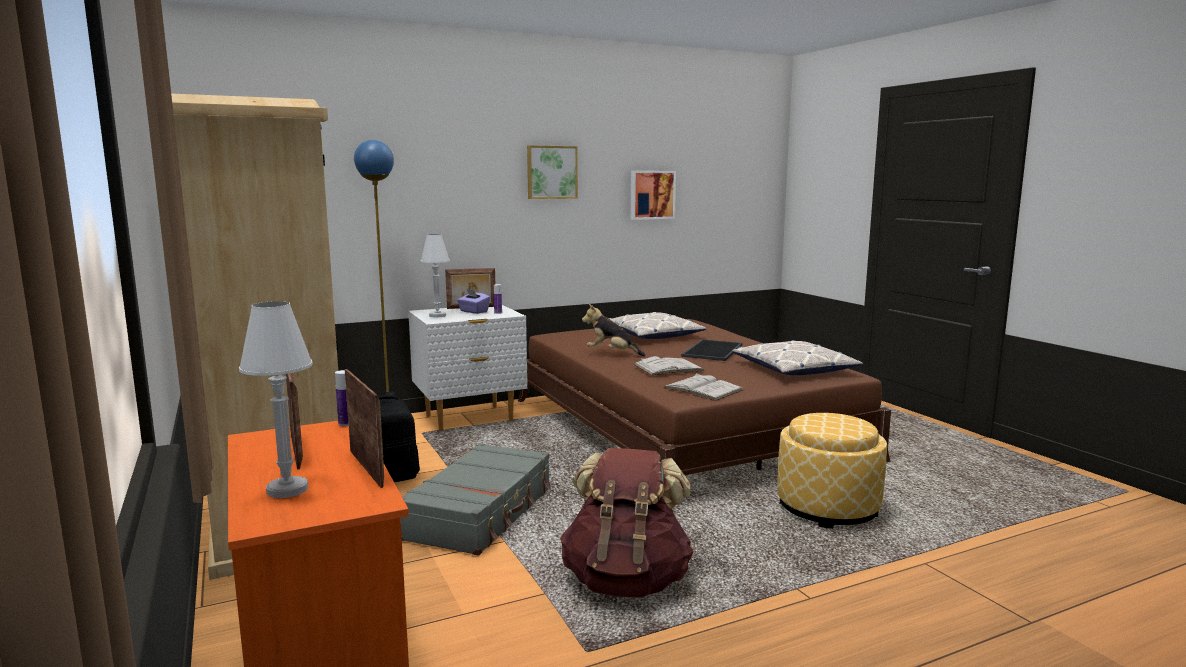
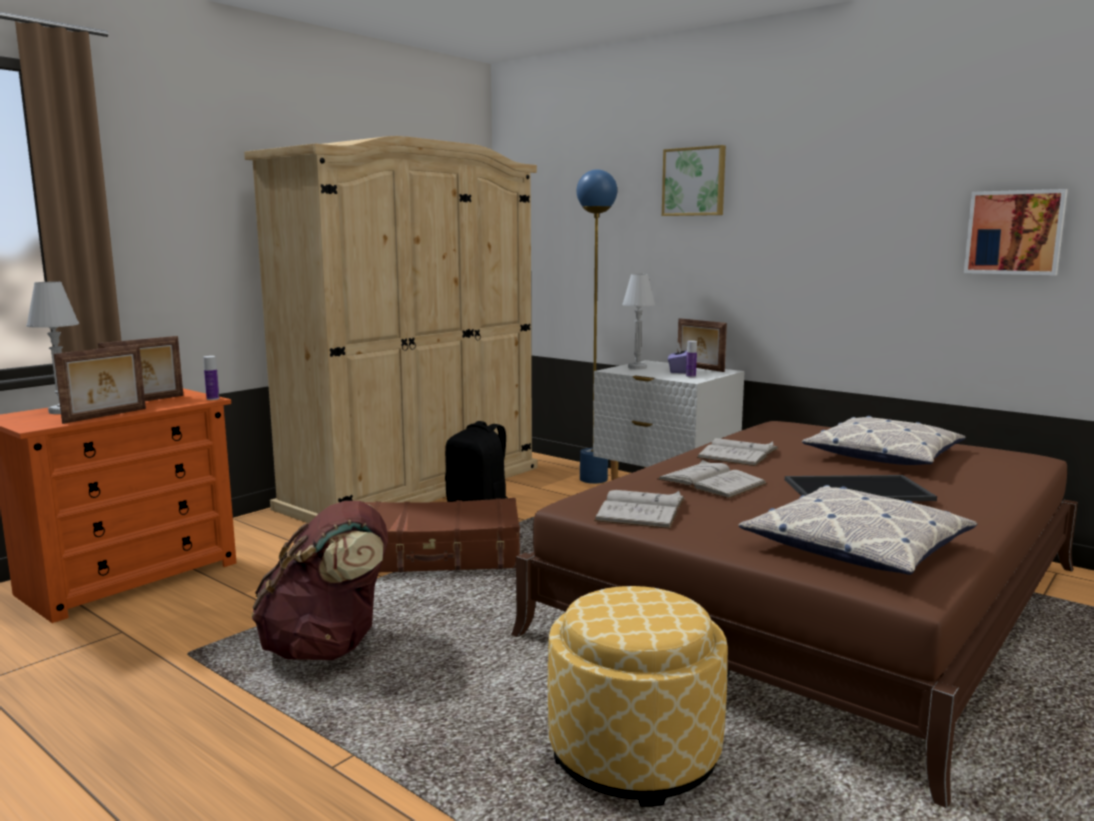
camera: 65 degrees right, 0 degrees up
grey suitcase [401,443,551,556] -> brown suitcase [364,498,520,572]
picture [527,145,578,199] -> picture moved to [662,145,726,216]
plush toy [582,304,646,356] -> white book [697,438,779,466]

